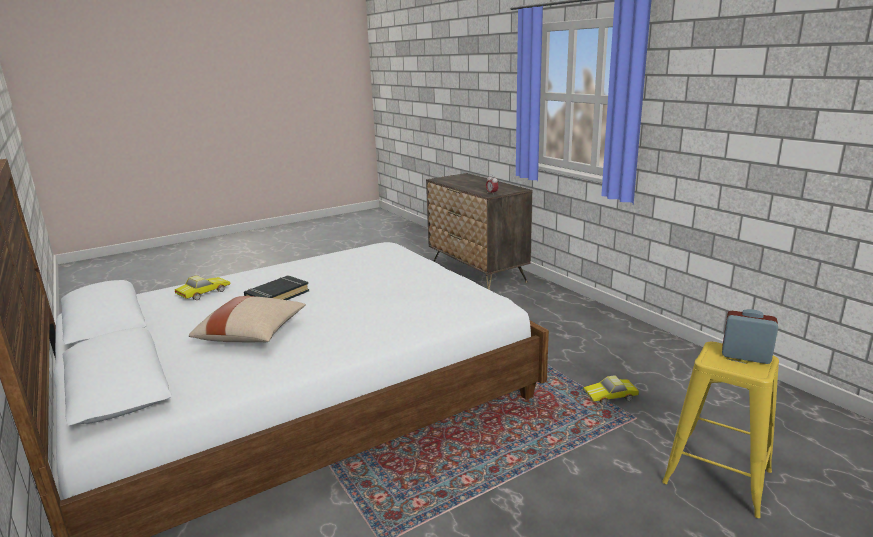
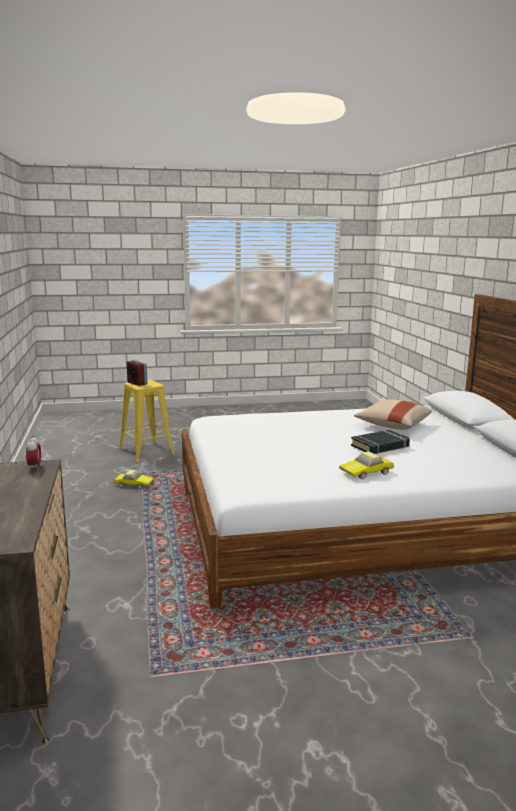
camera: 160 degrees left, 5 degrees down
toy car [175,275,231,300] -> toy car moved to [339,451,394,479]

